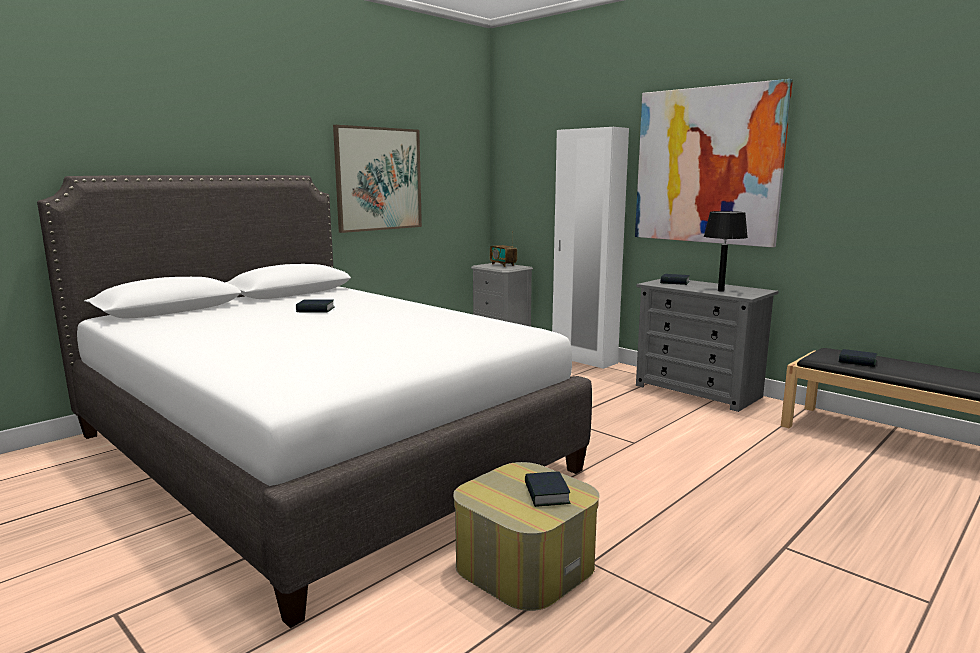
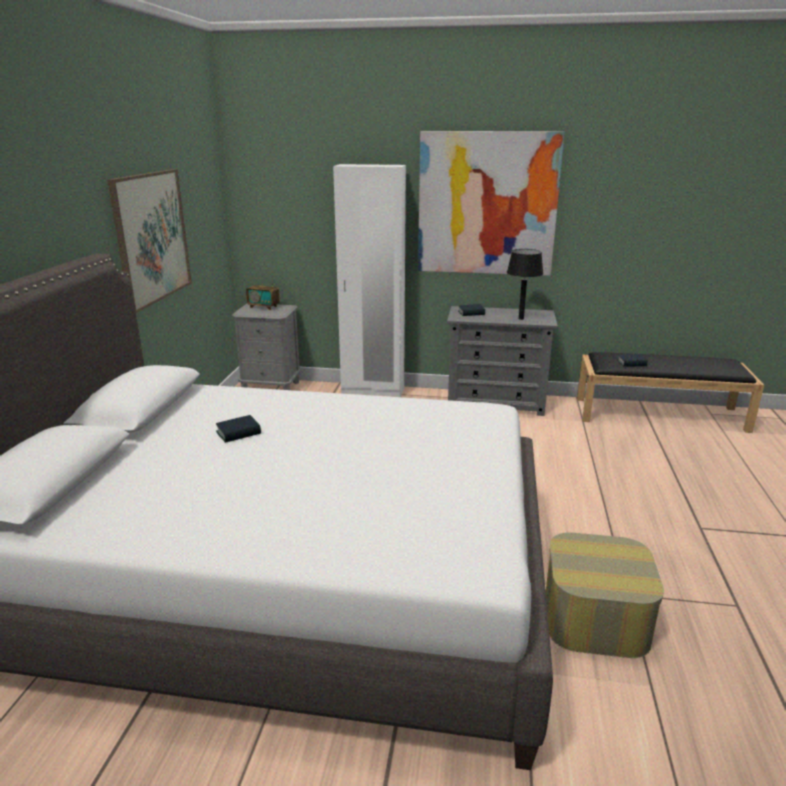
camera: 35 degrees left, 10 degrees up
book [525,472,570,507] -> none

